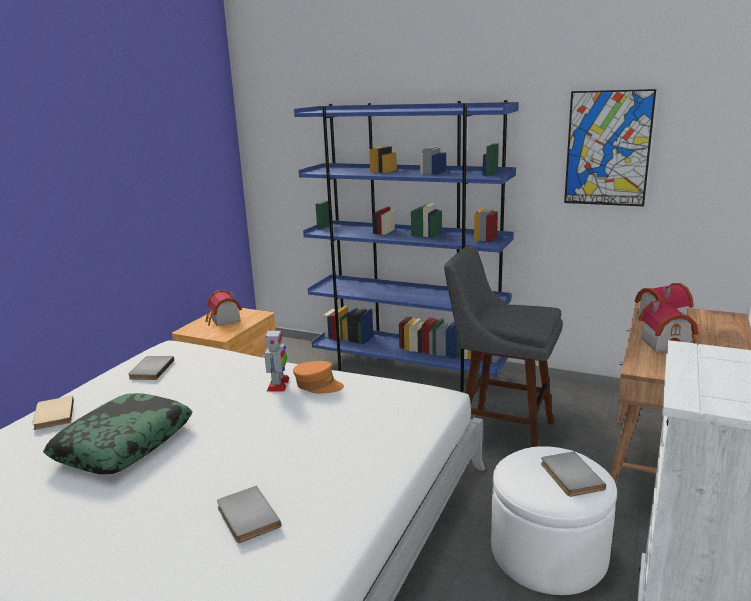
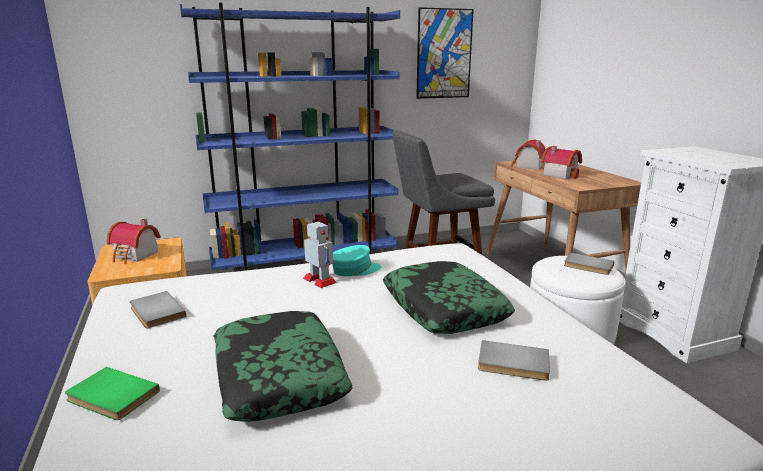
camera: 45 degrees left, 0 degrees up
beige book [32,396,74,430] -> green book [65,367,160,420]
orange cap [293,361,344,393] -> turquoise cap [332,245,382,276]
none -> pillow [383,261,515,334]

